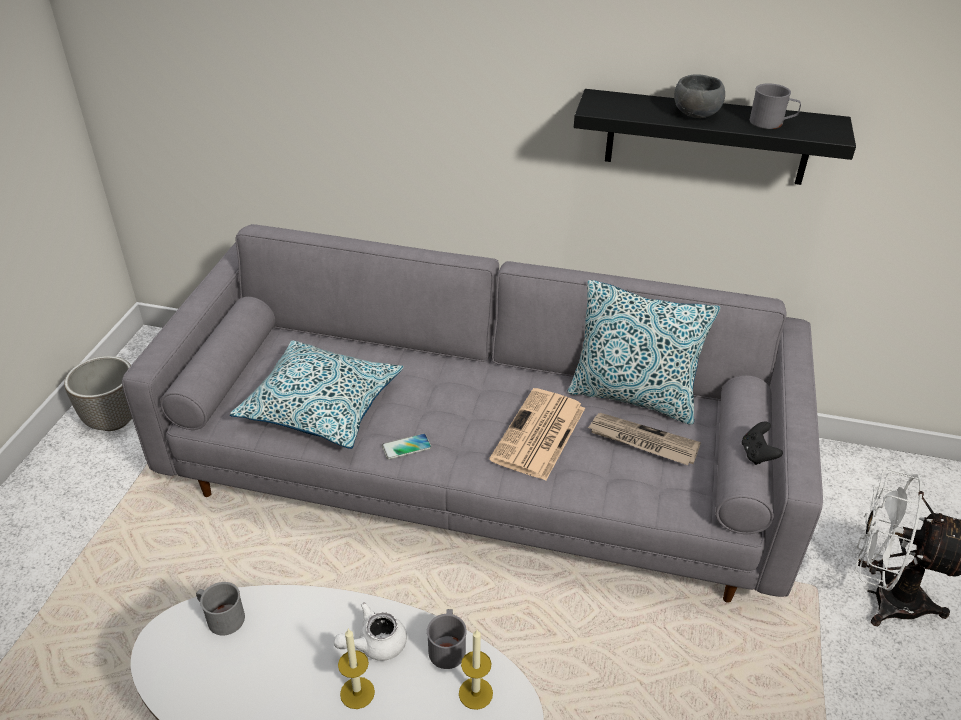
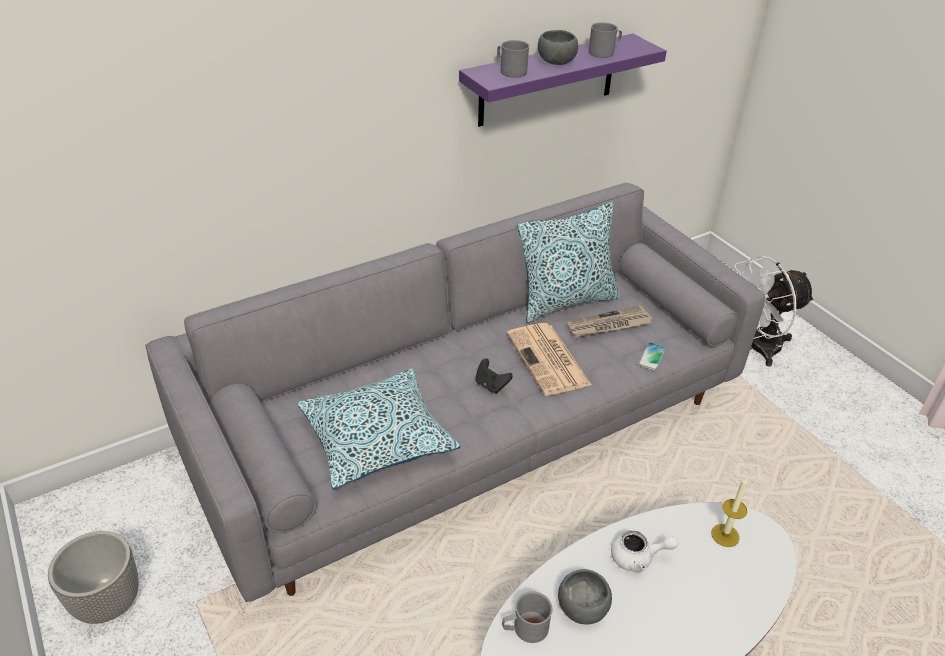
camera: 45 degrees left, 0 degrees up
white teapot [334,602,407,661] -> white teapot turned 105 degrees counterclockwise [611,530,679,573]
candle [338,628,375,709] -> none
phone [382,433,432,459] -> phone moved to [638,342,666,371]
grey mug [427,609,467,669] -> grey mug moved to [497,40,529,78]
black shelf [574,89,856,185] -> purple shelf [459,34,667,127]
black game controller [742,421,783,465] -> black game controller moved to [476,358,513,394]
none -> grey bowl [558,569,612,624]

